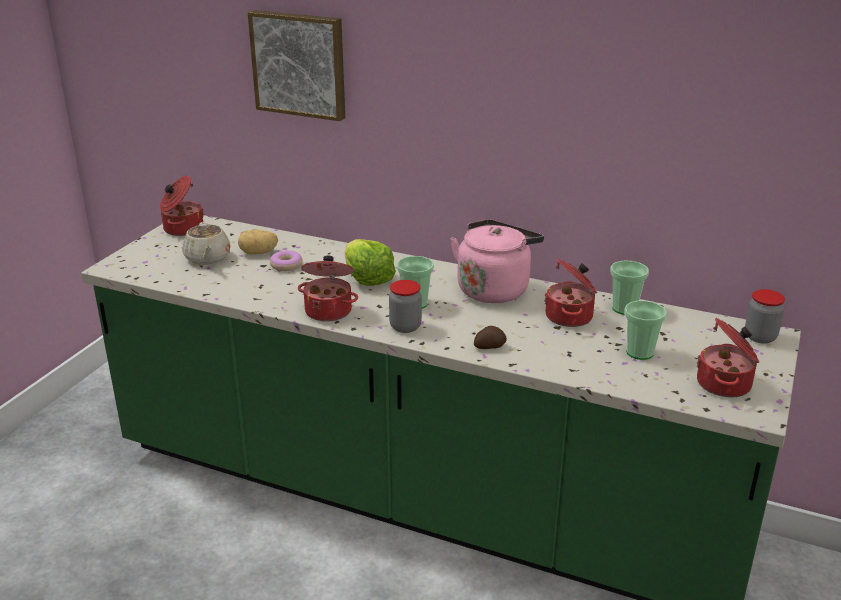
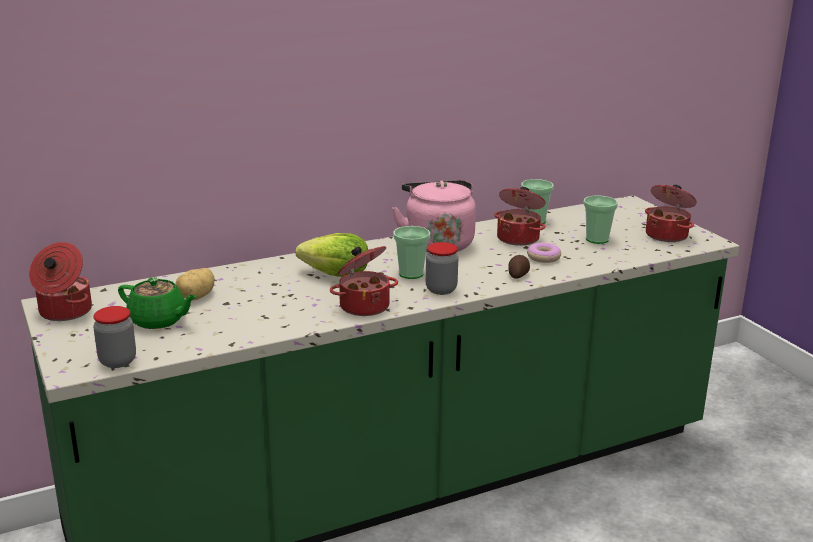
camera: 50 degrees left, 5 degrees down
beige teapot [182,222,231,265] -> green teapot [118,277,197,329]
picture [248,10,345,121] -> none
donut [270,250,303,271] -> donut moved to [527,243,561,263]
jar [745,289,785,344] -> jar moved to [93,306,136,368]

